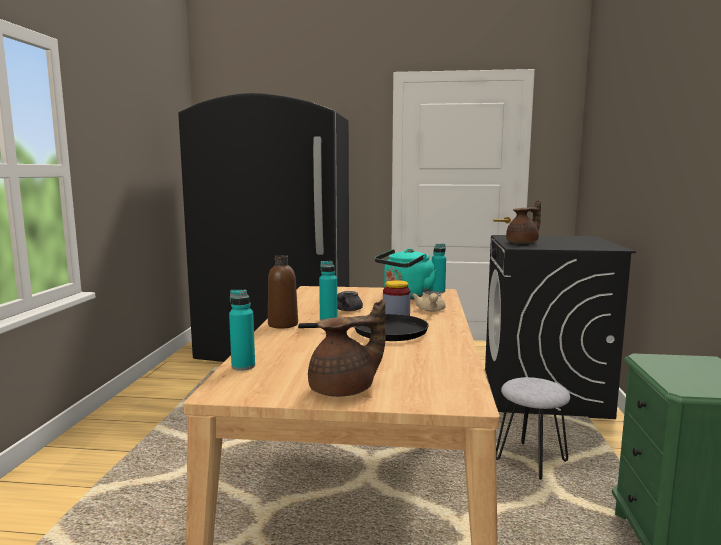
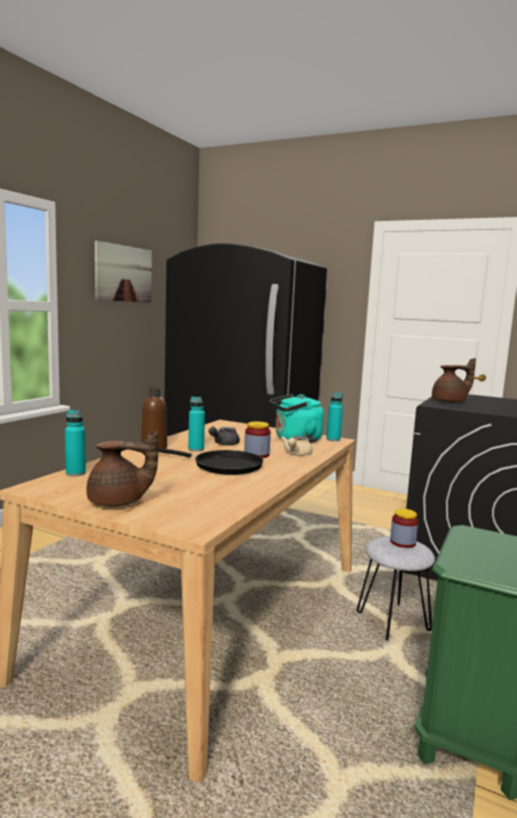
camera: 20 degrees right, 0 degrees up
none -> picture [95,241,152,303]
none -> jar [390,509,418,548]

